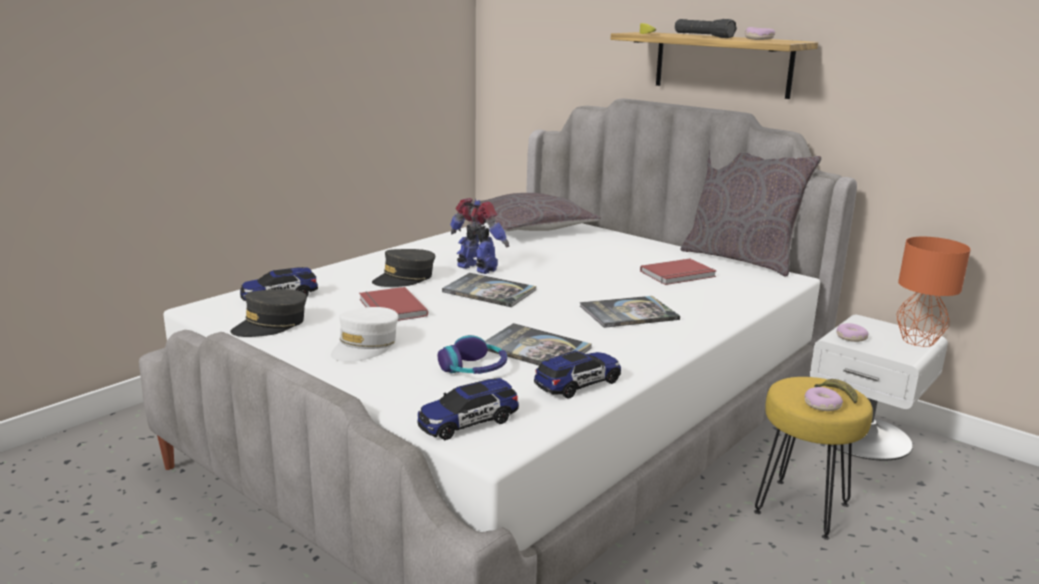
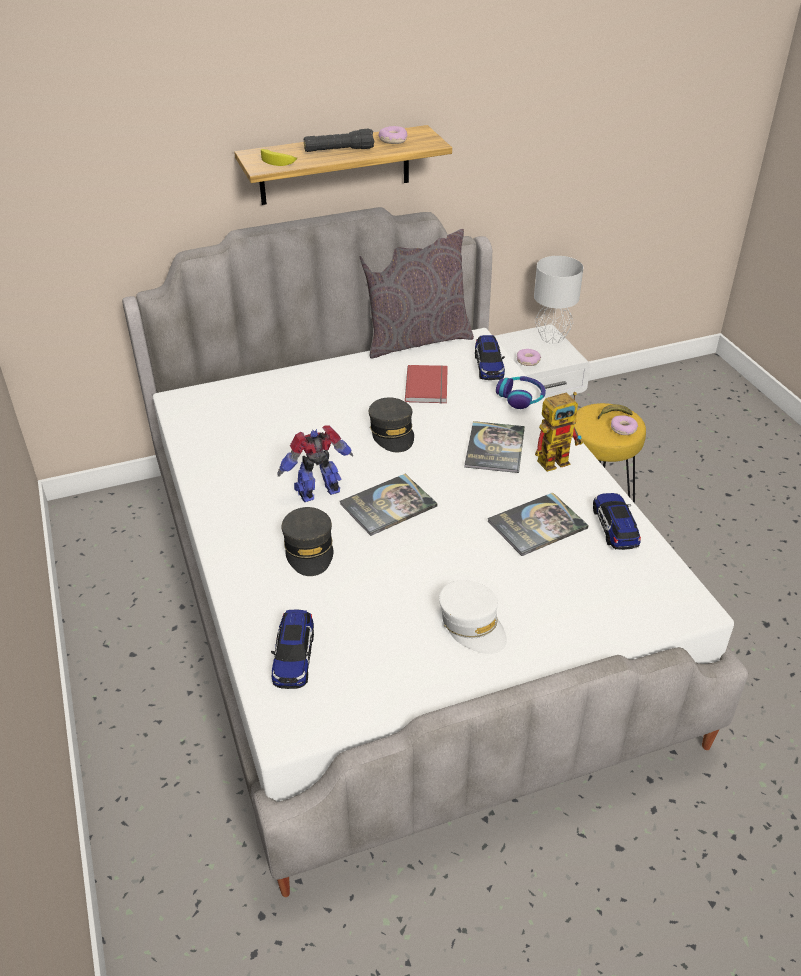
camera: 60 degrees left, 20 degrees up
grey cap [230,289,307,337] -> grey cap moved to [369,397,414,452]
red book [359,287,428,321] -> none
toy car [418,378,519,440] -> toy car moved to [475,335,505,380]
headphones [438,335,507,374] -> headphones moved to [496,376,546,409]
grey pillow [471,193,601,231] -> none
orange table lamp [897,237,971,347] -> grey table lamp [534,256,583,344]
none -> toy robot [535,392,583,472]

